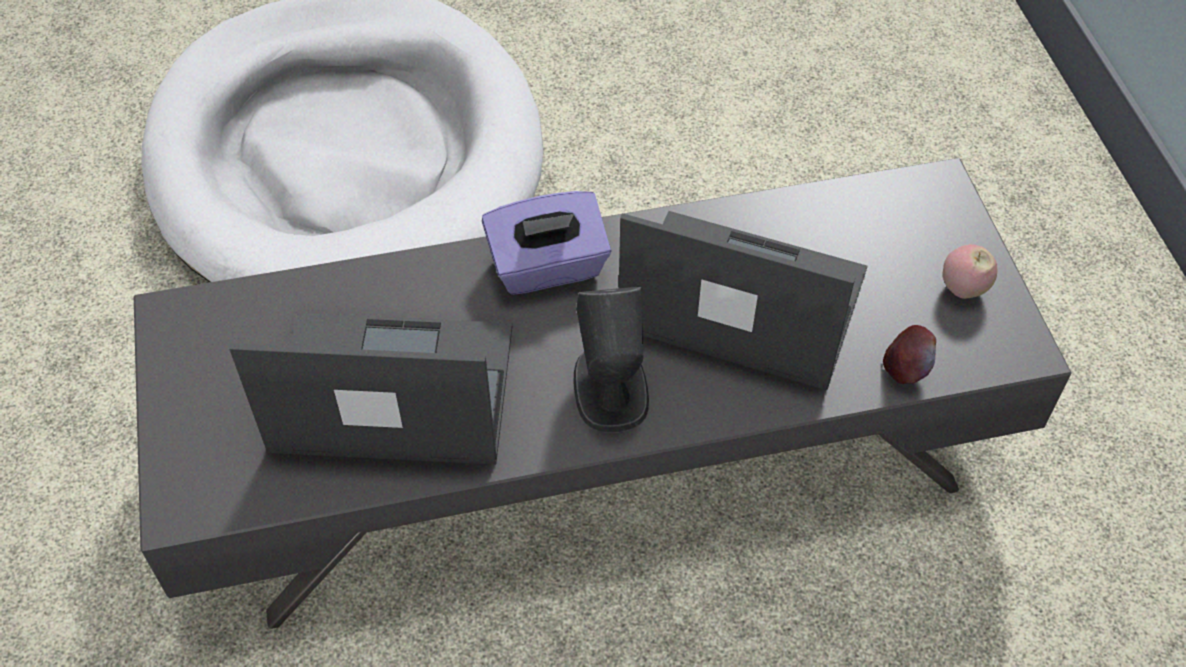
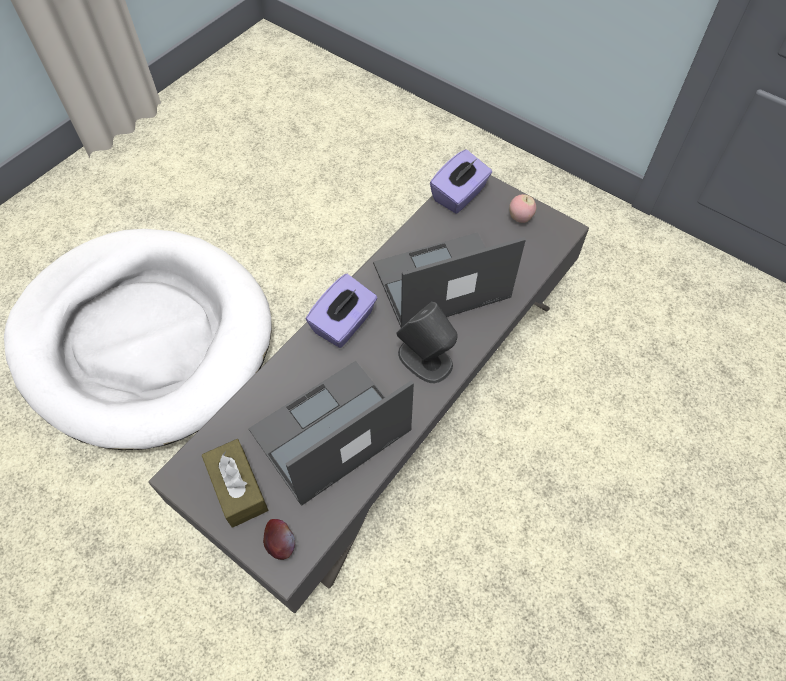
camera: 40 degrees left, 5 degrees up
apple [883,325,936,384] -> apple moved to [263,519,295,560]
none -> brown tissue box [202,439,268,528]
none -> purple tissue box [430,149,492,214]

